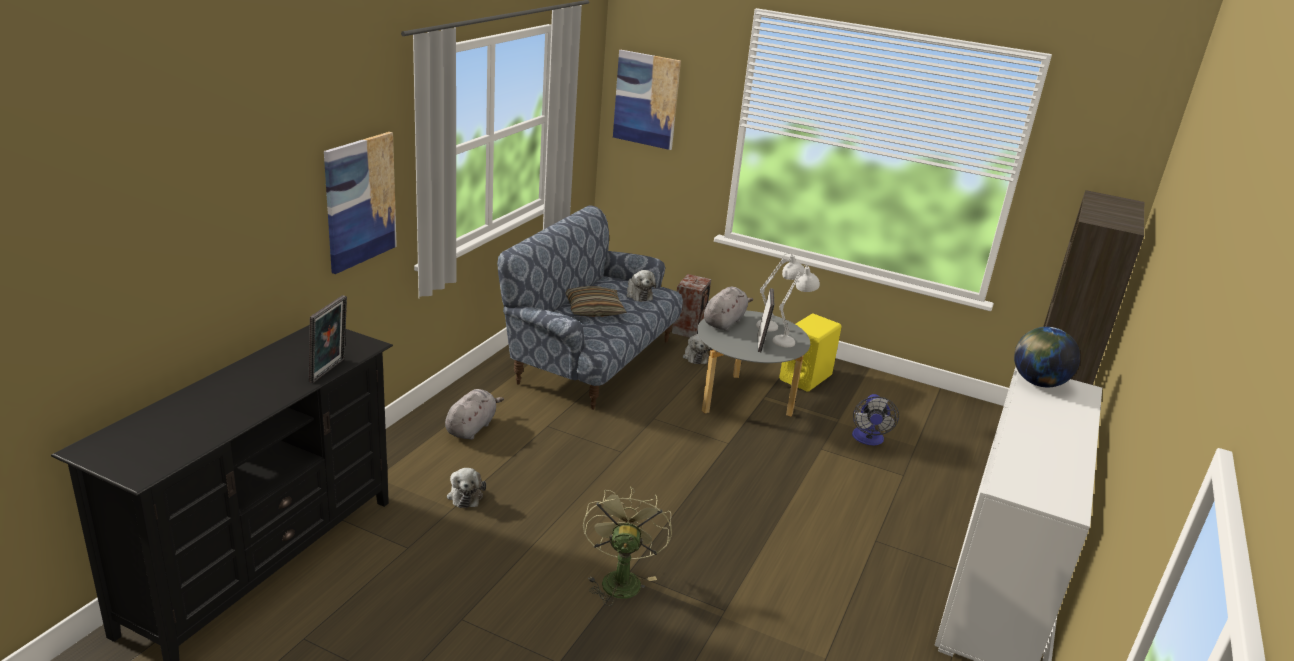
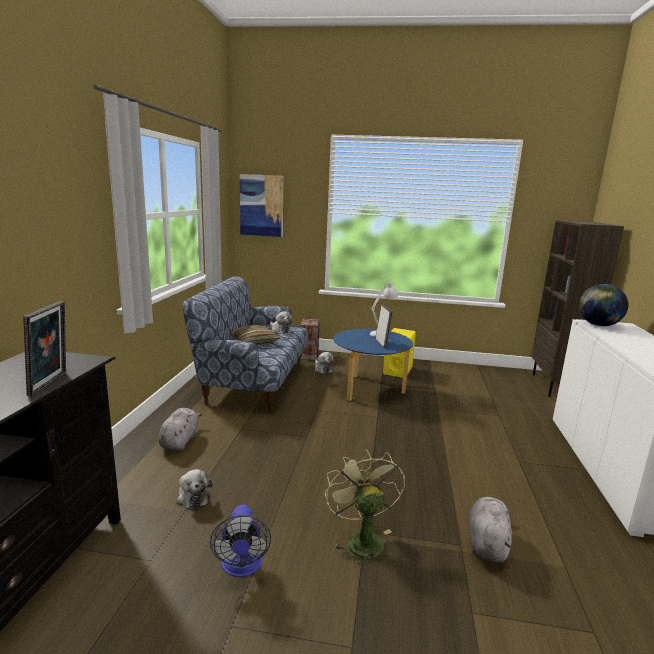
camera: 15 degrees left, 10 degrees down
picture [324,132,397,274] -> none
grey coffee table [697,311,810,417] -> blue coffee table [333,329,413,401]
grey plush toy [704,287,753,331] -> grey plush toy moved to [469,497,513,563]
white table lamp [773,265,820,347] -> none
fan [852,394,899,446] -> fan moved to [210,505,271,577]

